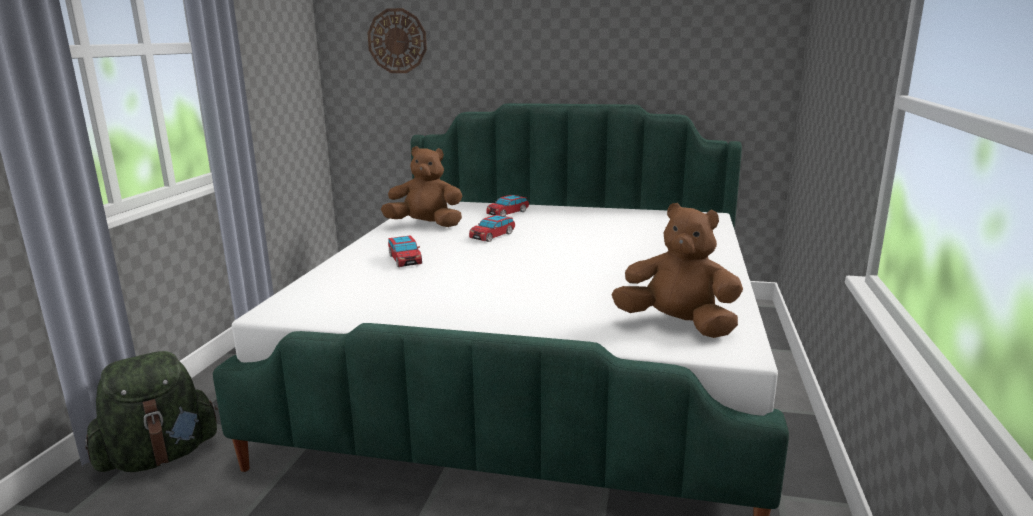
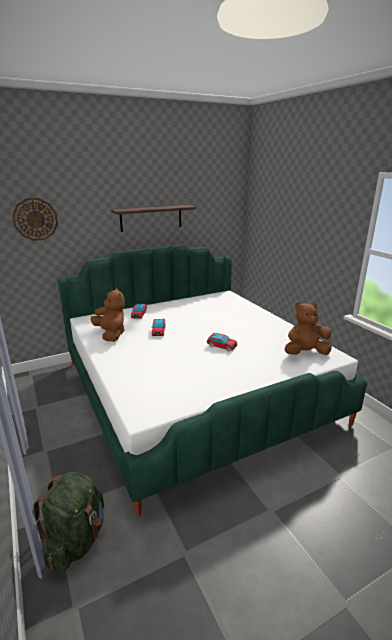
camera: 40 degrees left, 5 degrees up
brown plush toy [381,146,462,227] -> brown plush toy turned 90 degrees clockwise [91,288,125,342]
toy car [388,236,422,267] -> toy car moved to [207,333,237,351]
none -> shelf [111,205,196,232]

